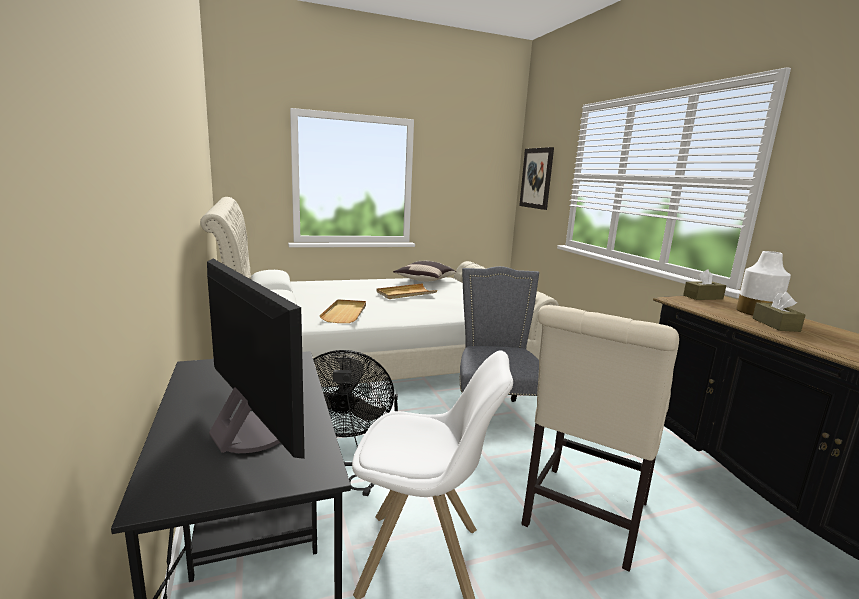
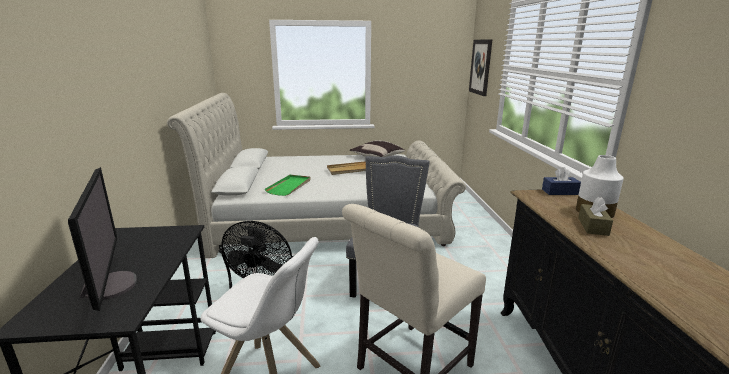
camera: 15 degrees right, 5 degrees up
beige tray [319,299,366,323] -> green tray [265,175,310,196]
brown tissue box [683,270,726,300] -> blue tissue box [542,167,581,195]

